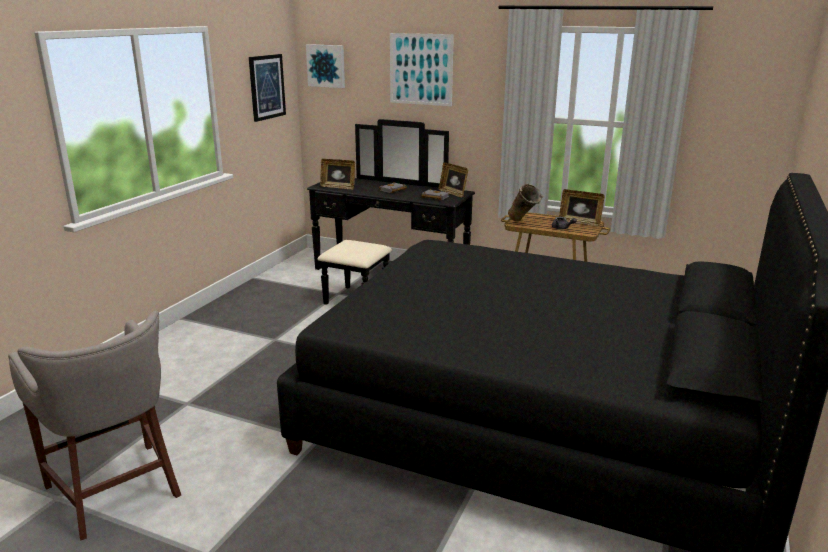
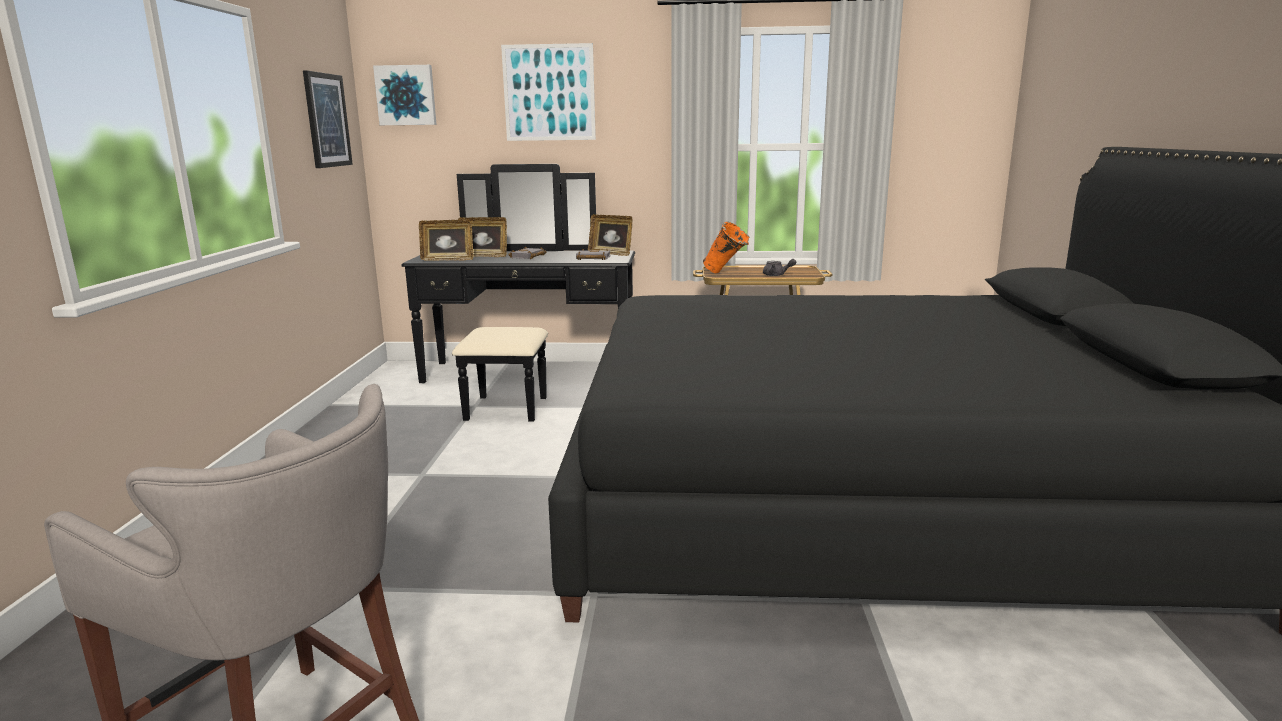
camera: 20 degrees left, 5 degrees down
beige vase [508,183,543,221] -> orange vase [703,221,750,273]
picture frame [559,189,604,227] -> picture frame moved to [458,217,507,257]

